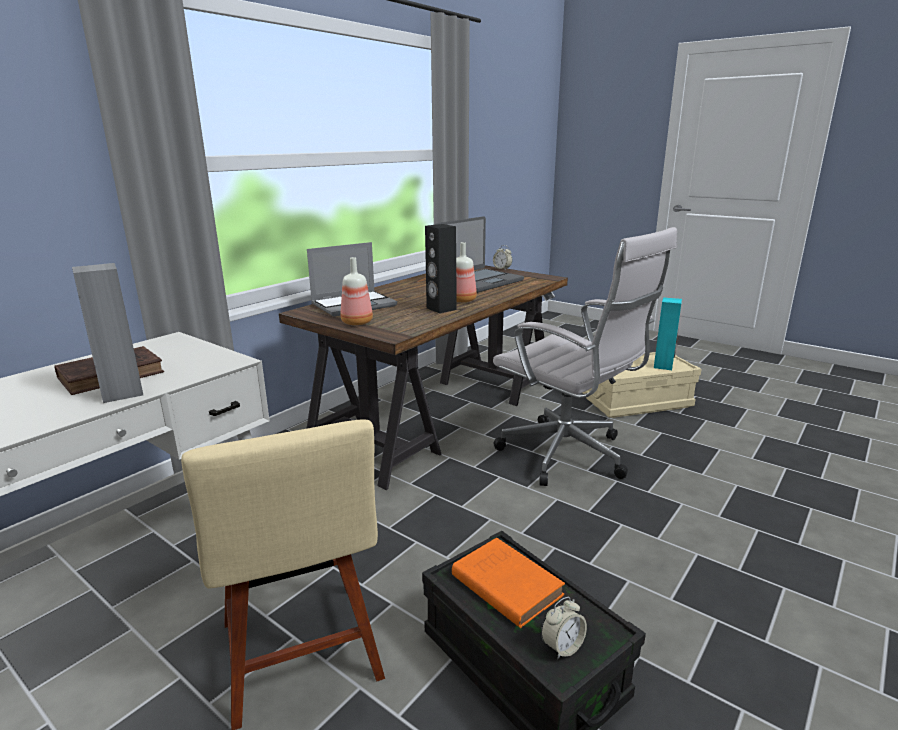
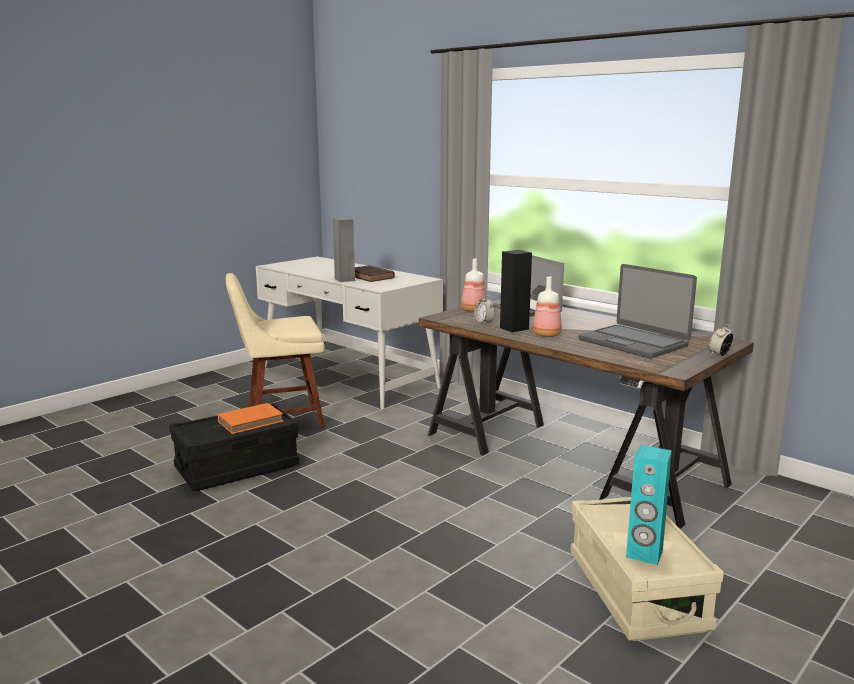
camera: 95 degrees right, 5 degrees down
white office chair [493,227,677,486] -> none
alarm clock [541,597,587,659] -> alarm clock moved to [474,295,495,323]

